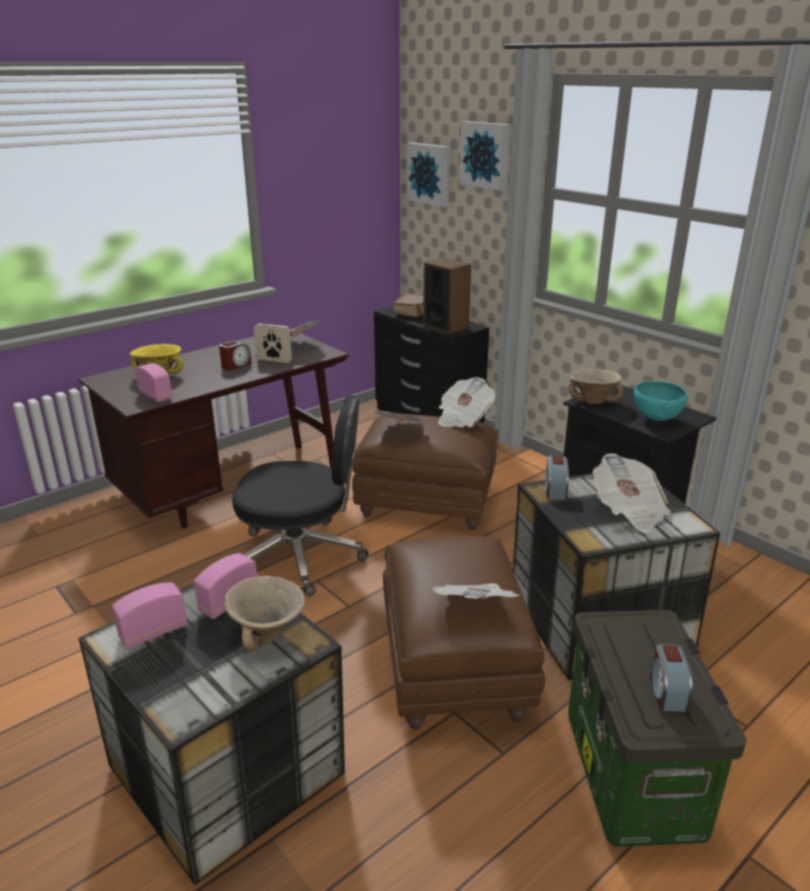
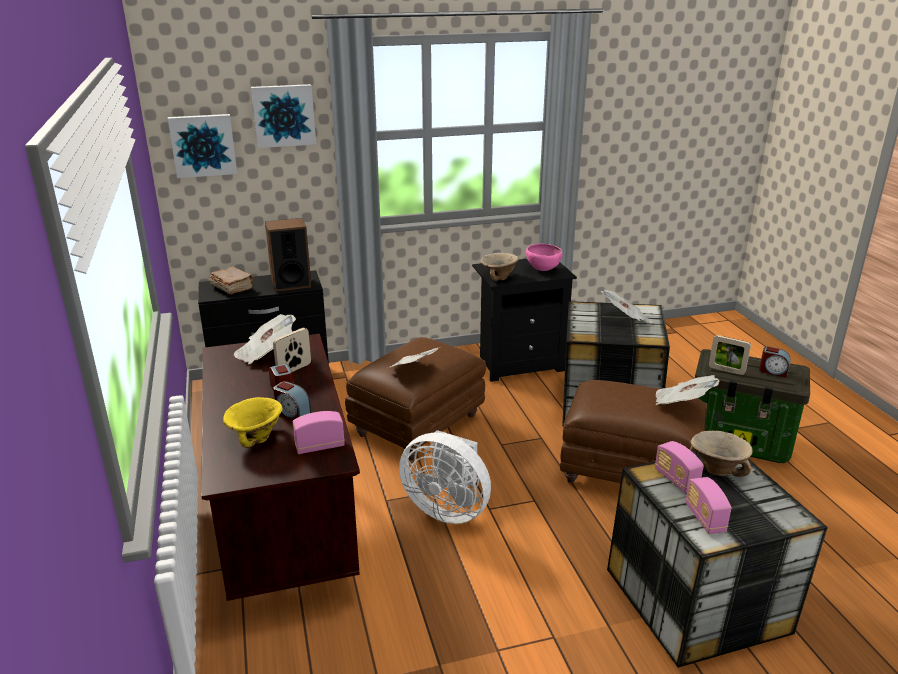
camera: 65 degrees left, 0 degrees up
black office chair [232,395,369,596] -> white fan [399,430,491,524]
newspaper [438,377,496,427] -> none
alarm clock [545,456,569,500] -> alarm clock moved to [273,381,311,420]
turquoise bowl [634,381,688,421] -> pink bowl [526,244,563,271]
none -> picture frame [709,335,751,375]

